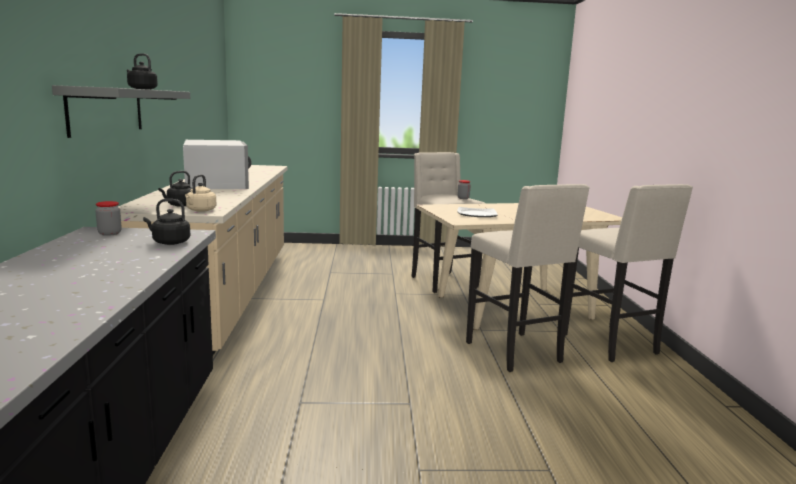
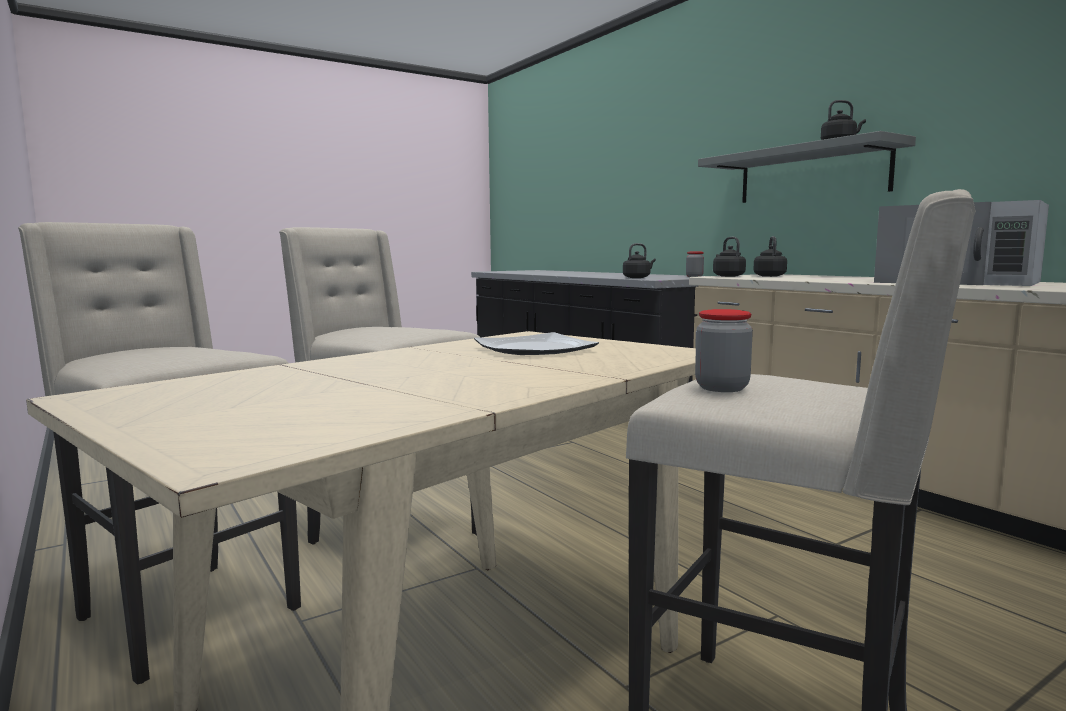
camera: 150 degrees right, 5 degrees down
beige kettle [185,174,216,212] -> black kettle [713,237,746,277]

